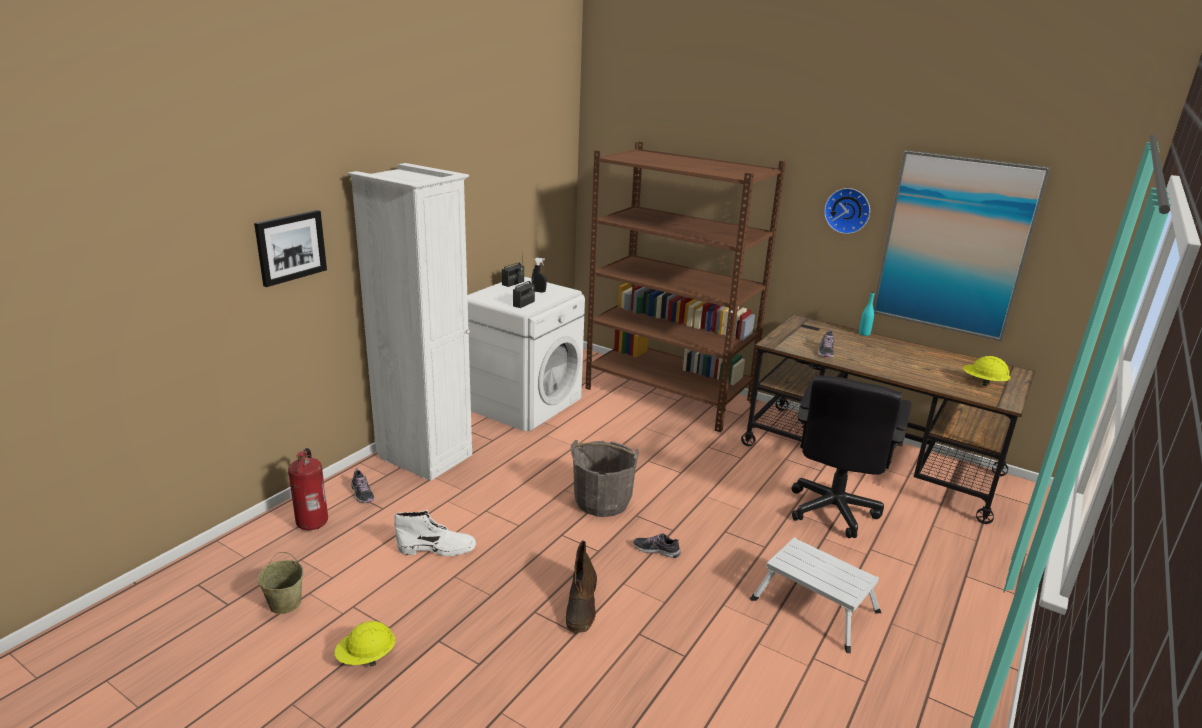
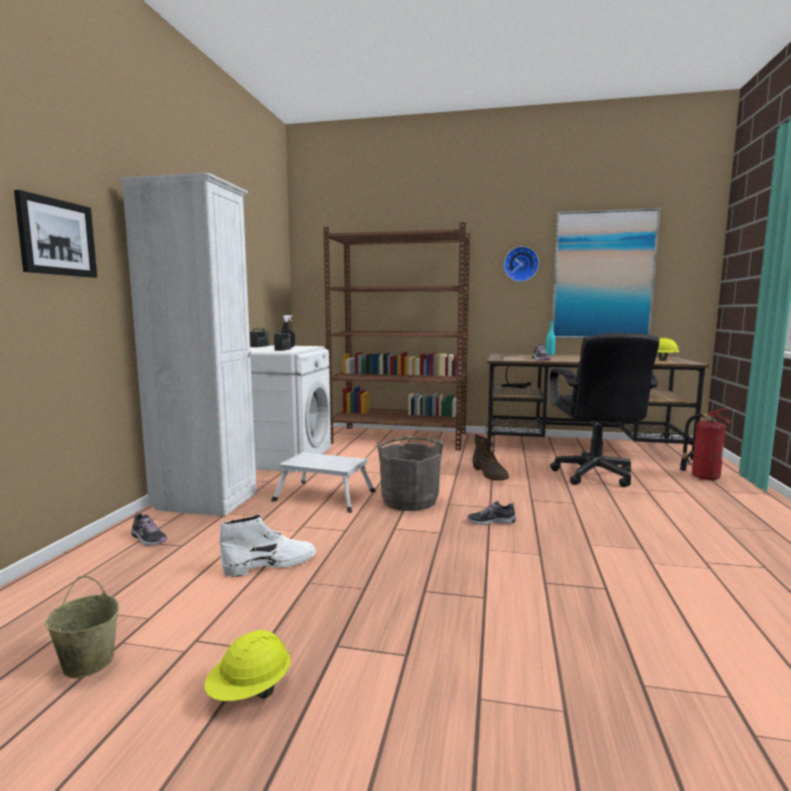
camera: 20 degrees left, 15 degrees down
fire extinguisher [288,448,328,530] -> fire extinguisher moved to [680,408,731,480]
brown boot [566,540,597,633] -> brown boot moved to [473,434,509,480]
white step ladder [750,537,881,653] -> white step ladder moved to [271,452,376,513]

